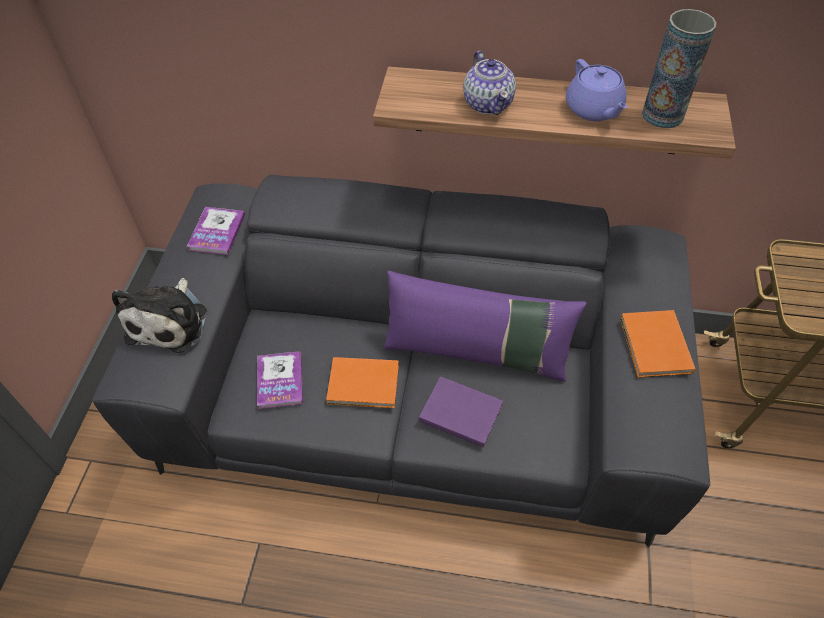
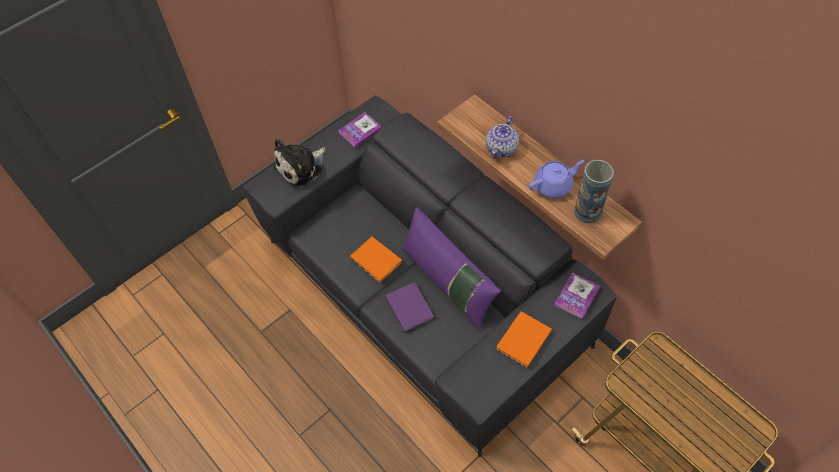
camera: 40 degrees right, 5 degrees up
book [257,351,303,409] -> book moved to [555,273,600,319]
purple teapot [566,59,627,121] -> purple teapot turned 135 degrees counterclockwise [529,160,584,198]

